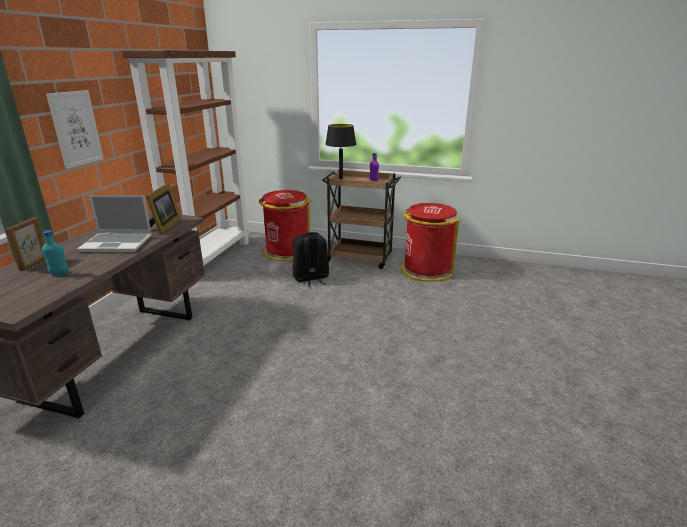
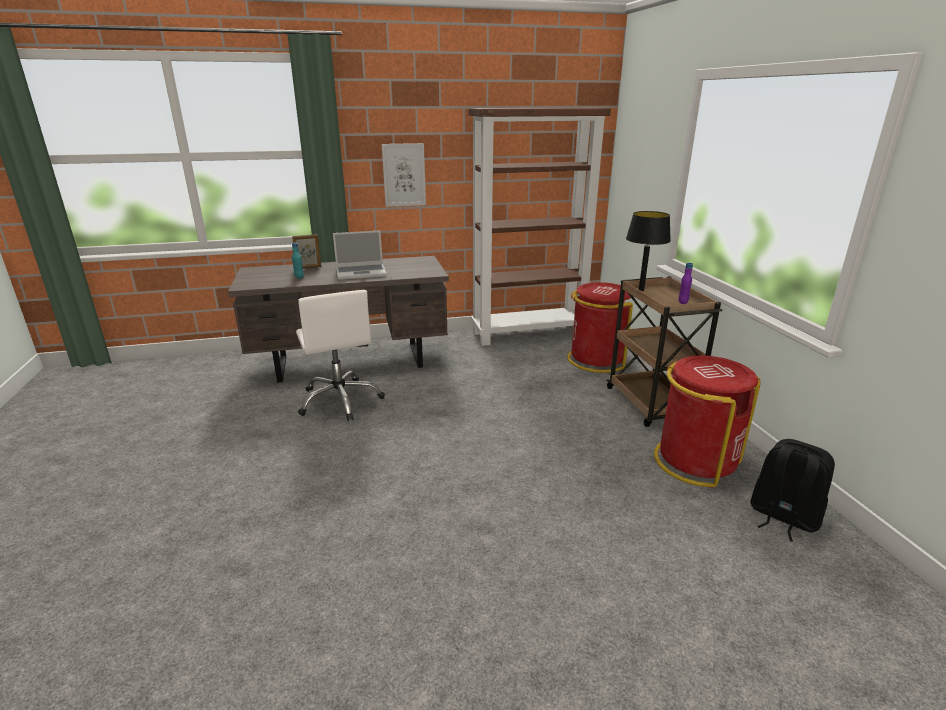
camera: 60 degrees right, 0 degrees up
laptop [77,195,152,252] -> laptop turned 75 degrees counterclockwise [333,231,387,280]
picture frame [146,183,181,235] -> none
black backpack [293,232,329,287] -> black backpack moved to [750,439,835,542]
none -> white office chair [296,290,385,421]

